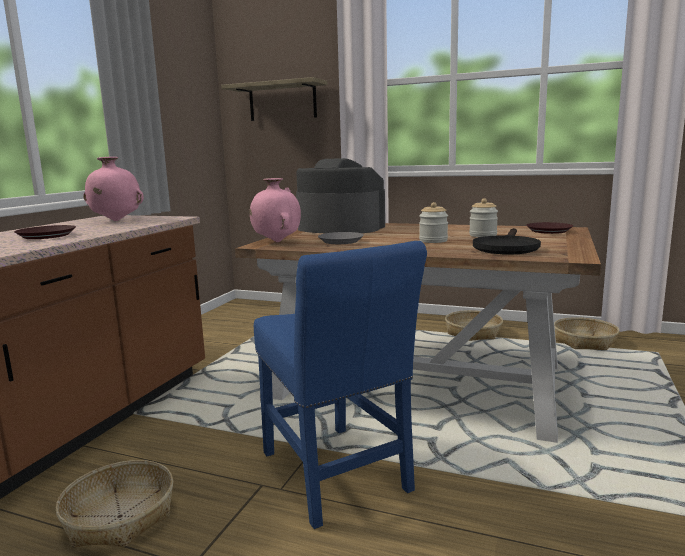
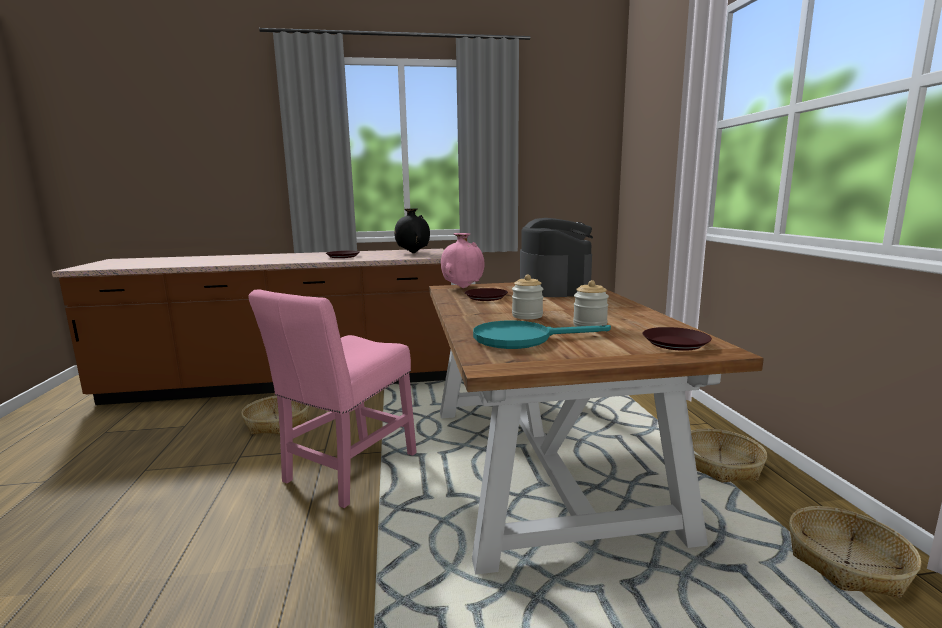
camera: 60 degrees right, 0 degrees up
pink vase [83,157,144,221] -> black vase [394,208,430,253]
shelf [221,77,327,121] -> none
blue chair [254,241,427,529] -> pink chair [249,290,417,508]
grey plate [318,232,364,244] -> brown plate [464,288,508,301]
black frying pan [473,228,541,254] -> turquoise frying pan [473,321,611,349]

